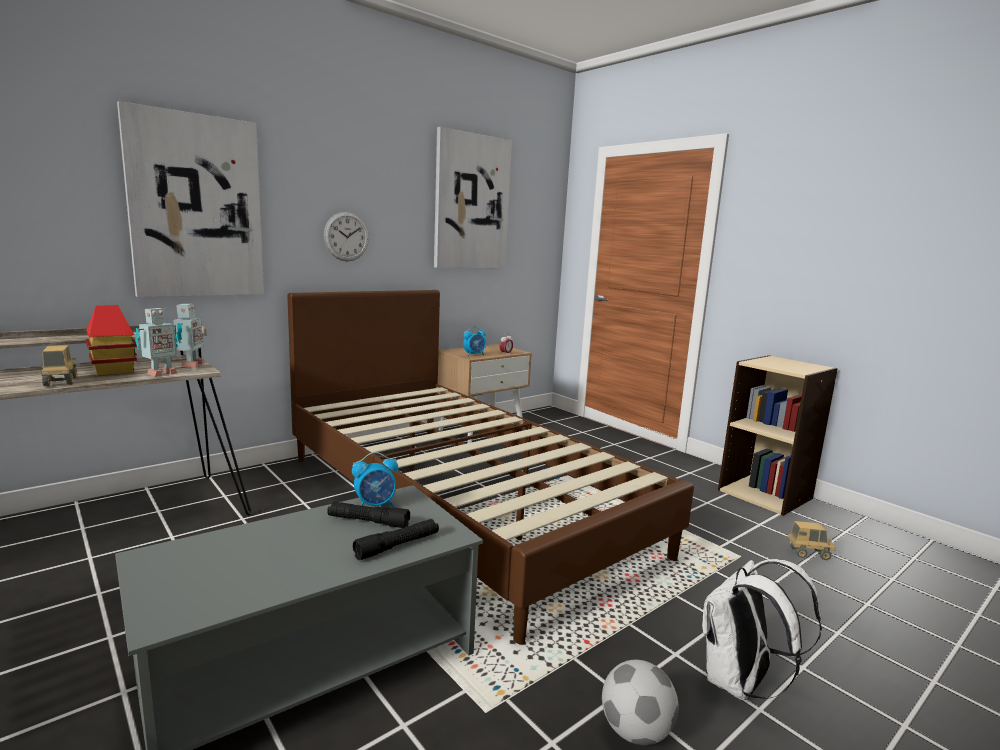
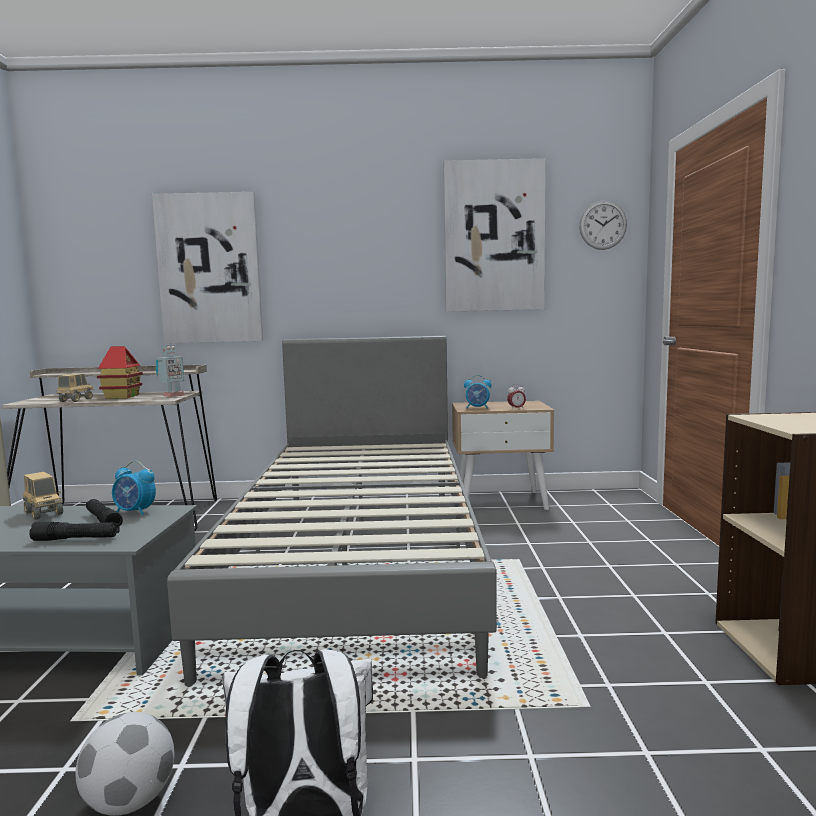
camera: 40 degrees right, 5 degrees down
toy robot [135,308,178,377] -> none
brown bed [287,290,694,645] -> grey bed [167,336,497,686]
wall clock [324,212,369,261] -> wall clock moved to [579,201,627,250]
toy truck [787,521,836,560] -> toy truck moved to [23,472,63,520]

